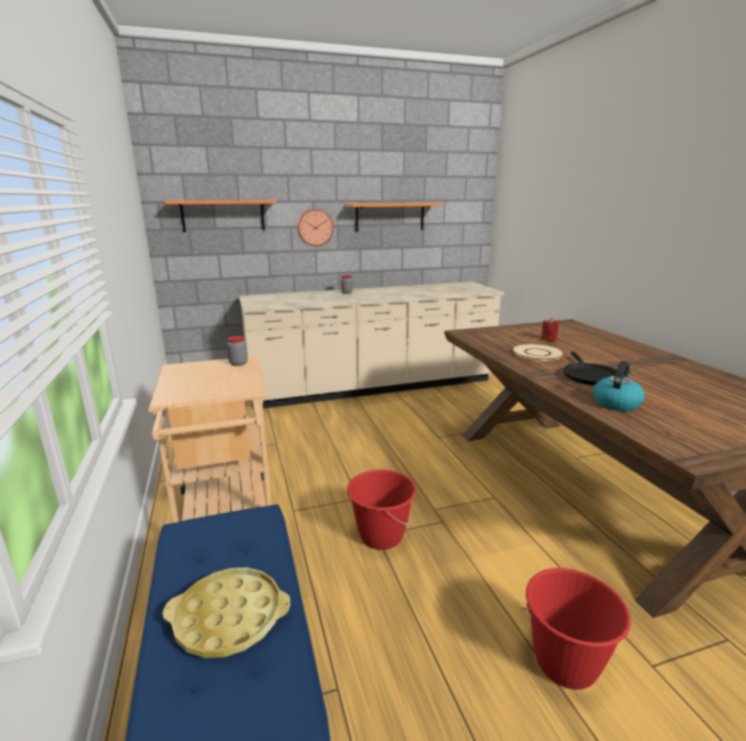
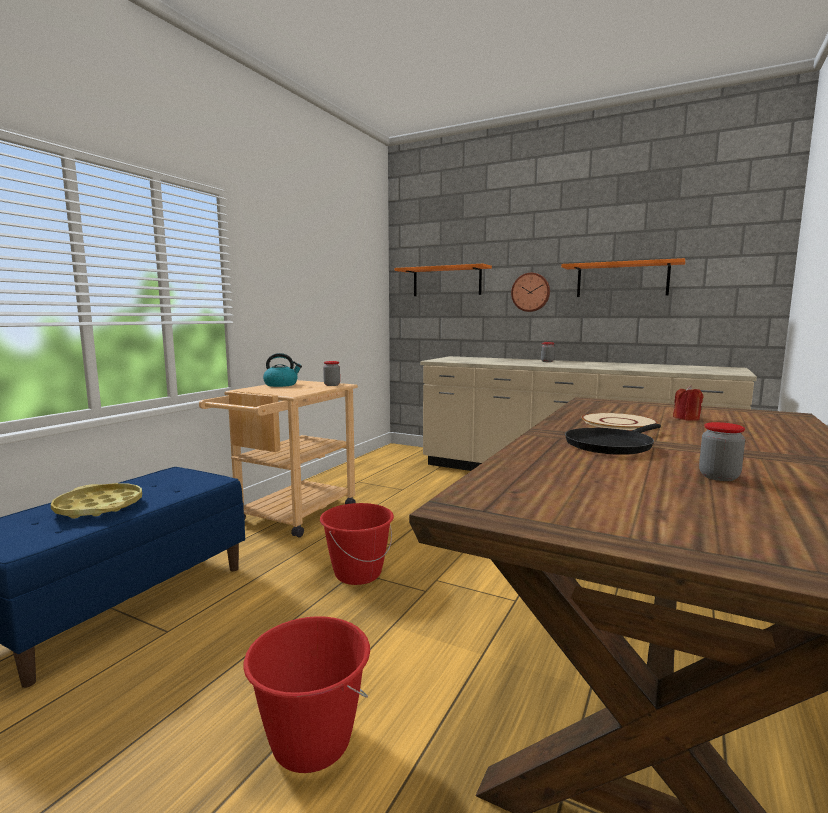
camera: 45 degrees right, 10 degrees down
kettle [593,361,645,411] -> kettle moved to [263,353,302,387]
none -> jar [699,422,745,481]

